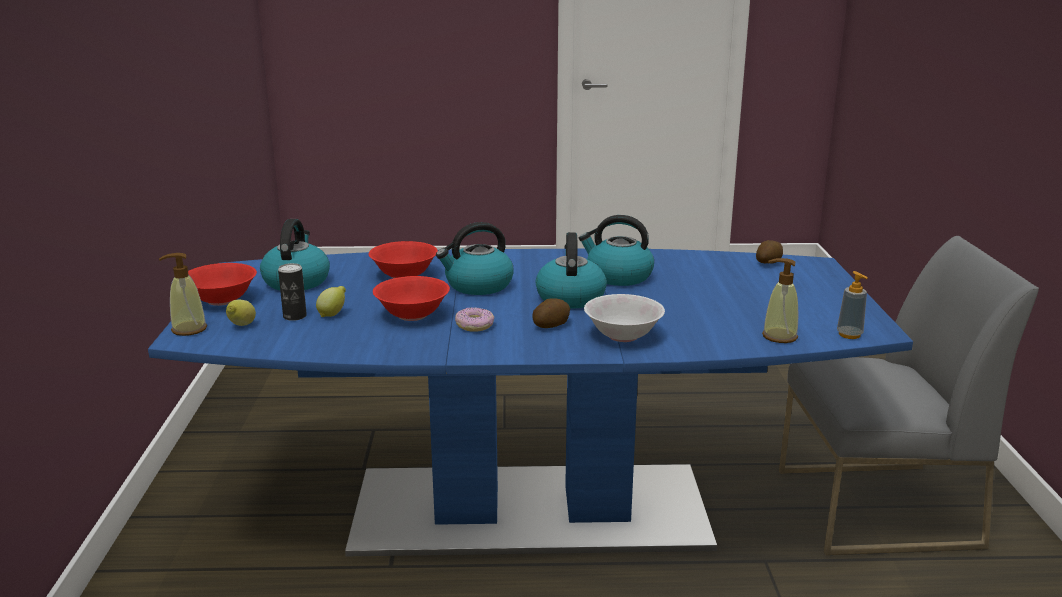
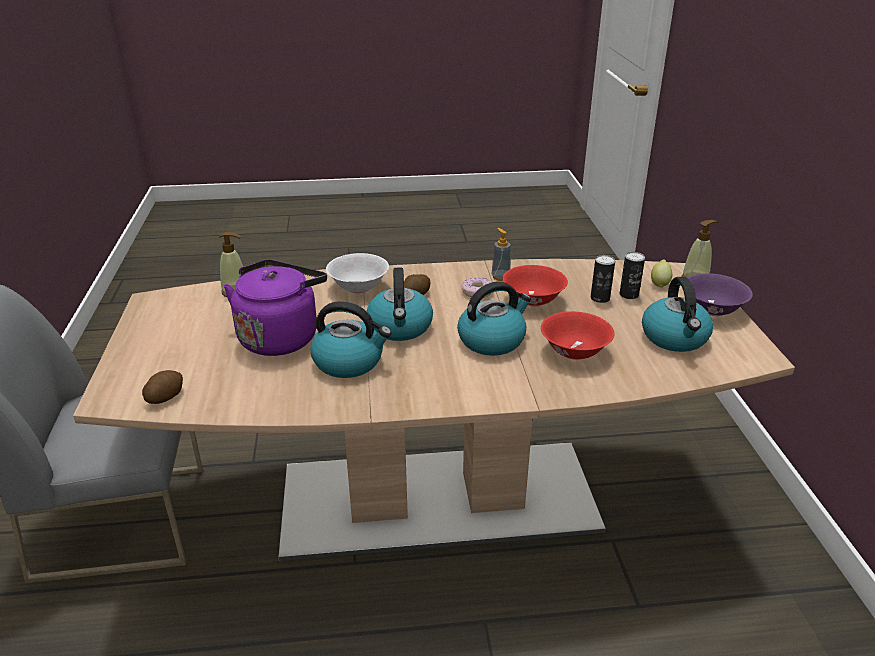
camera: 175 degrees right, 10 degrees up
blue dining table [148,248,913,556] -> brown dining table [73,259,795,561]
red bowl [188,263,257,306] -> purple bowl [688,273,753,316]
lemon [316,286,346,317] -> can [591,255,615,303]
soap dispenser [837,271,868,339] -> soap dispenser moved to [491,228,511,281]
none -> purple kettle [224,259,327,356]

